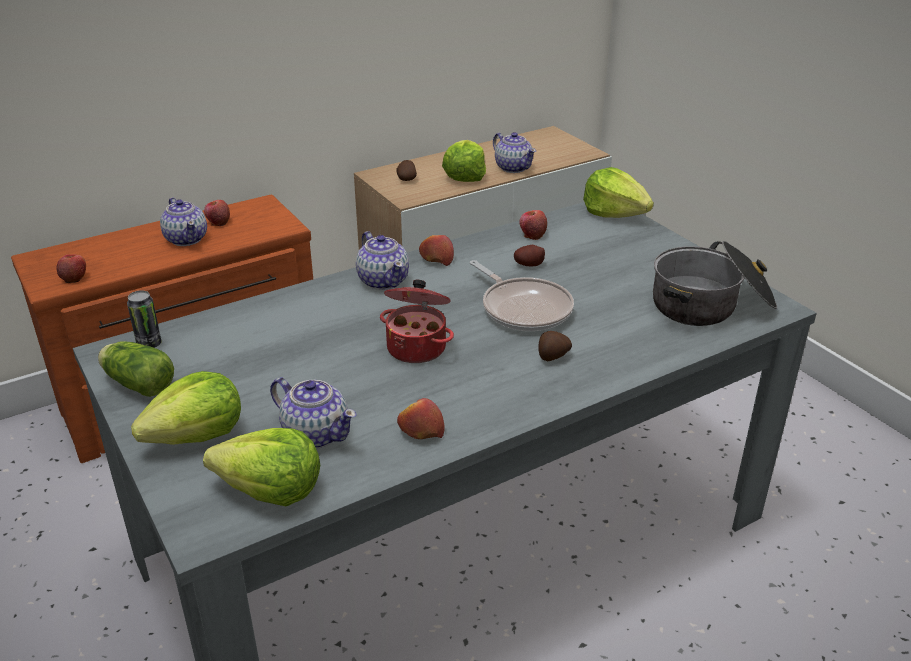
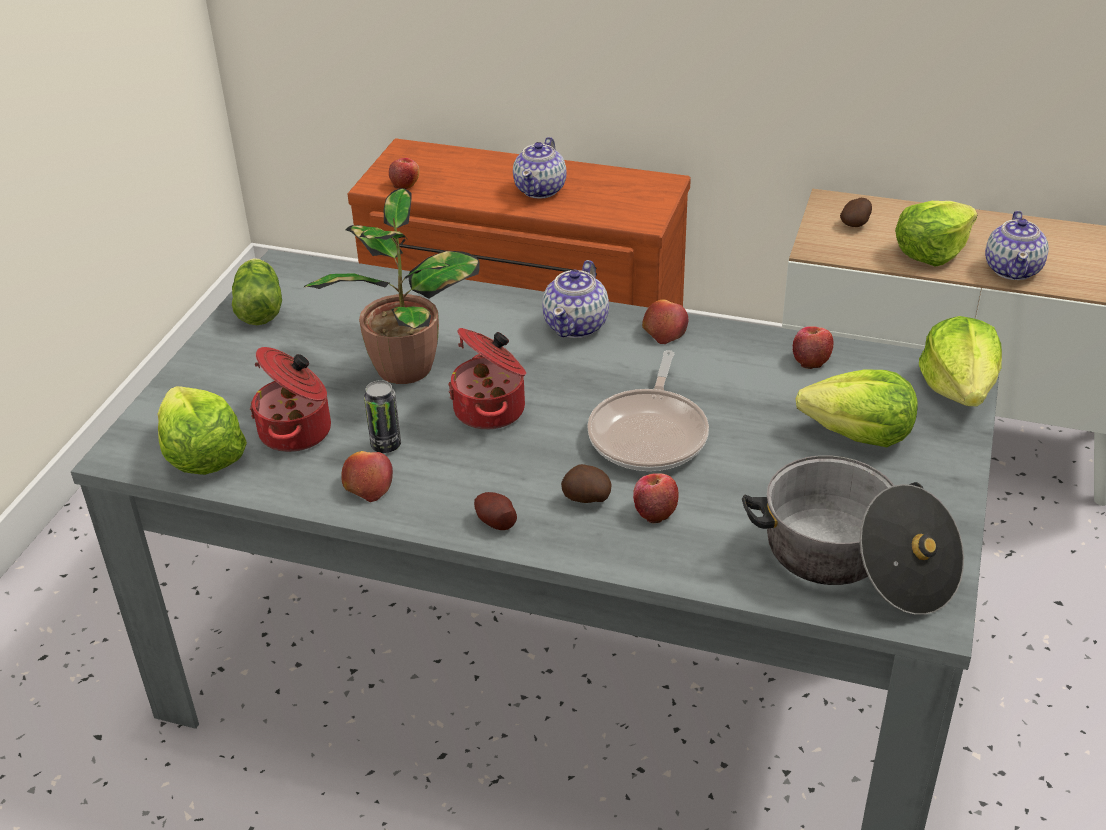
camera: 50 degrees right, 5 degrees up
can [127,290,162,348] -> can moved to [364,380,401,453]
lettuce [131,371,241,445] -> lettuce moved to [796,370,918,447]
apple [204,200,230,226] -> apple moved to [633,473,679,523]
teapot [270,377,356,448] -> cooking pot [250,347,331,452]
potato [514,245,545,266] -> potato moved to [474,492,517,530]
none -> potted plant [304,188,480,384]

